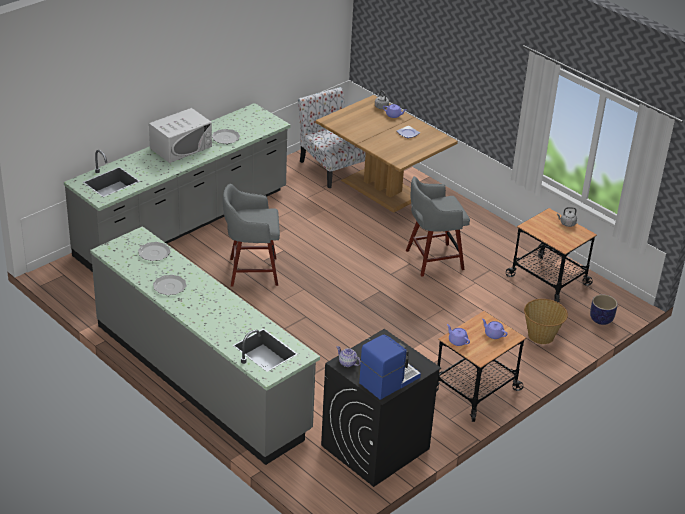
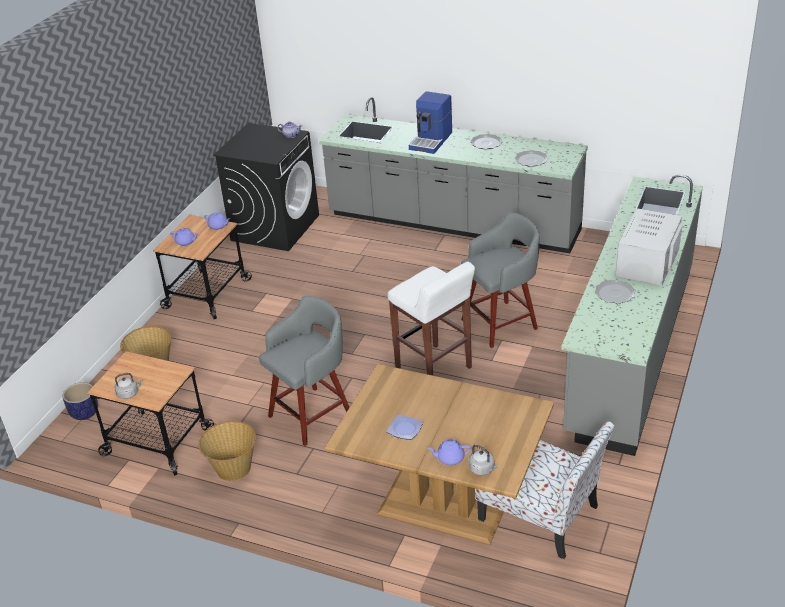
camera: 160 degrees right, 0 degrees up
coffee machine [359,334,421,400] -> coffee machine moved to [409,91,452,154]
none -> basket [199,421,256,481]
none -> white stool [388,262,475,376]

